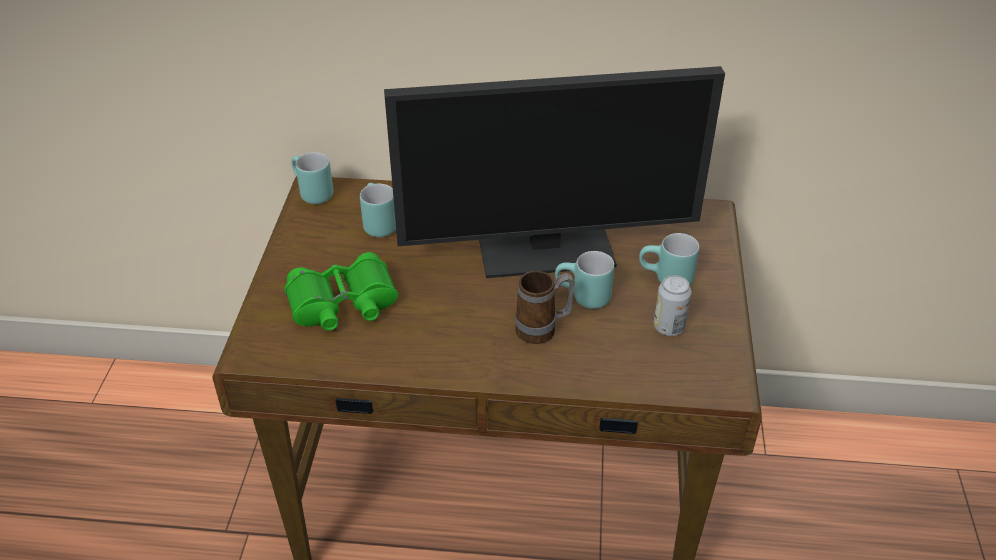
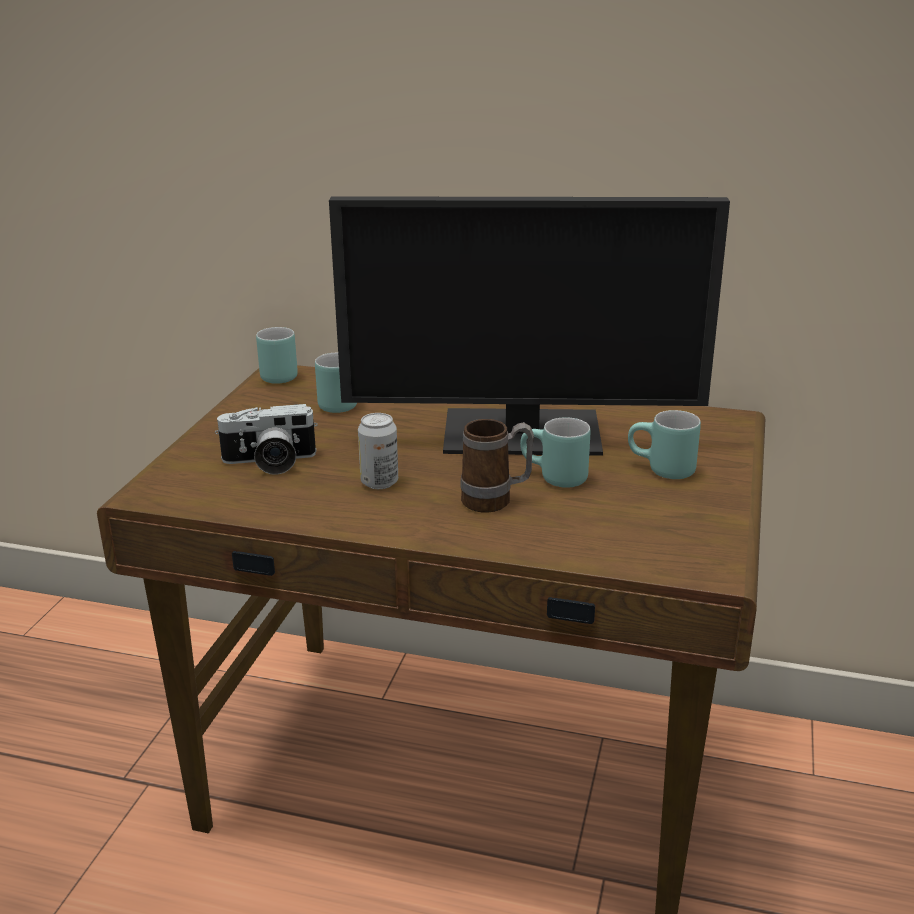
camera: 10 degrees right, 15 degrees down
green binoculars [285,252,398,331] -> camera [215,404,318,475]
can [654,275,691,336] -> can moved to [358,413,398,489]

